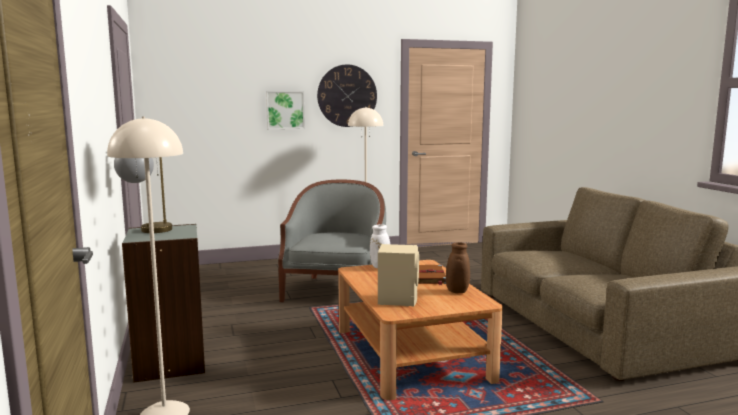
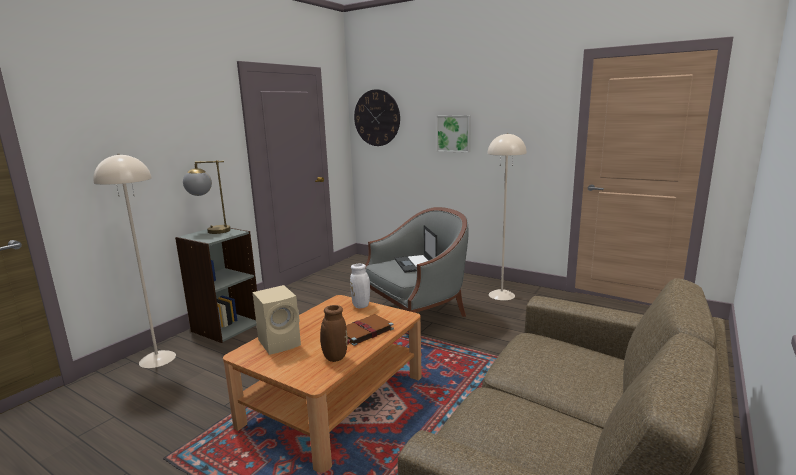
camera: 50 degrees right, 5 degrees up
wall clock [317,64,377,127] -> wall clock moved to [354,89,400,146]
none -> laptop [395,225,437,273]

